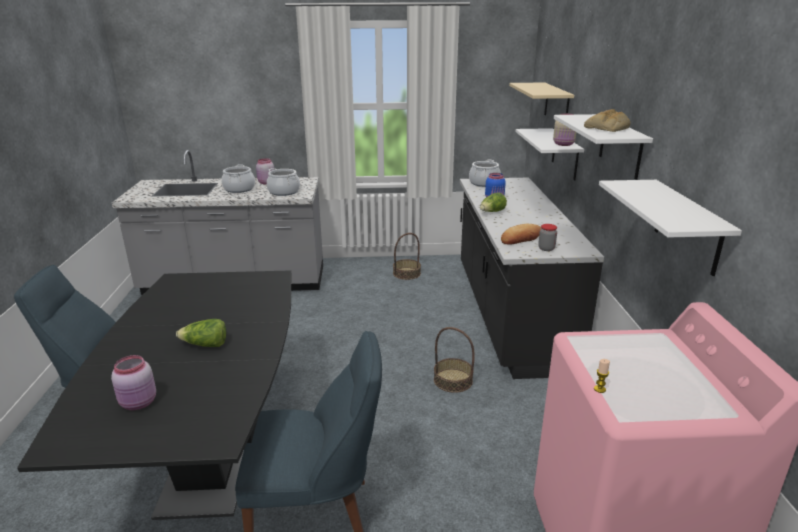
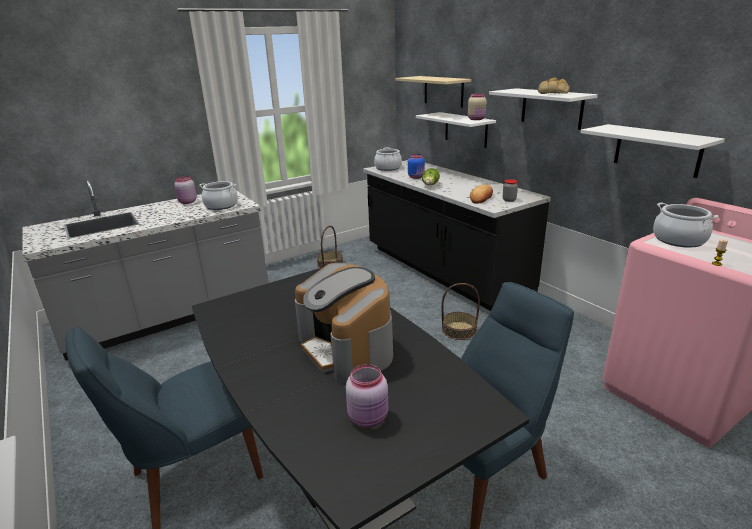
camera: 30 degrees left, 0 degrees up
lettuce [176,319,226,347] -> coffee machine [295,263,393,384]
cooking pot [222,164,255,193] -> cooking pot moved to [653,202,718,248]

